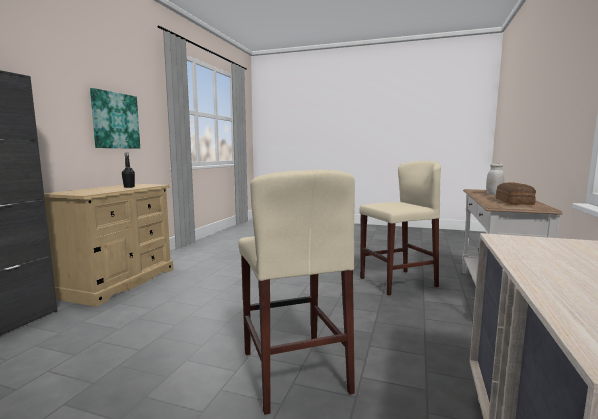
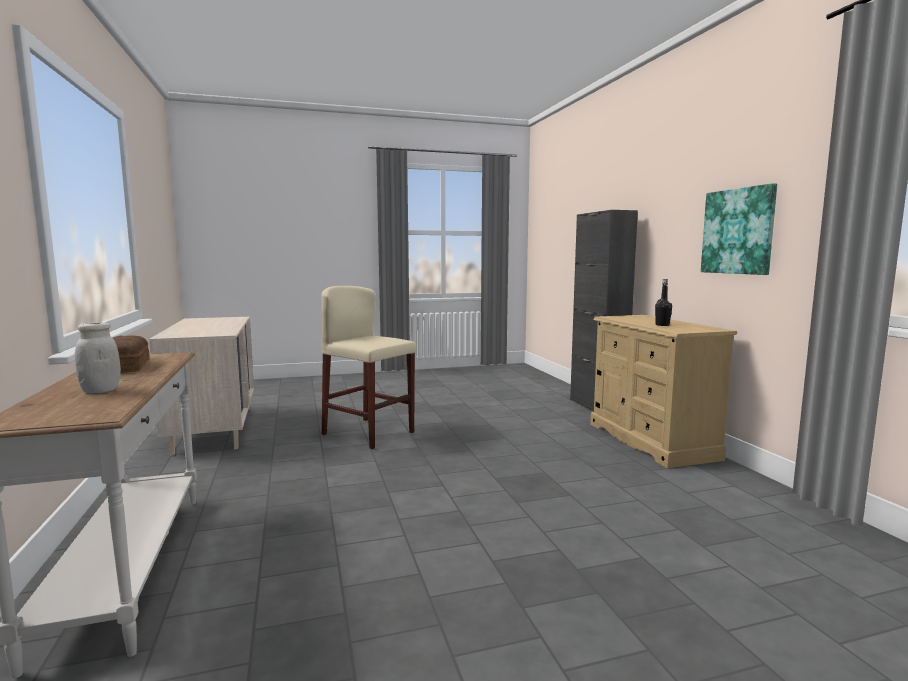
camera: 145 degrees right, 0 degrees up
beige stool [359,161,441,296] -> none

